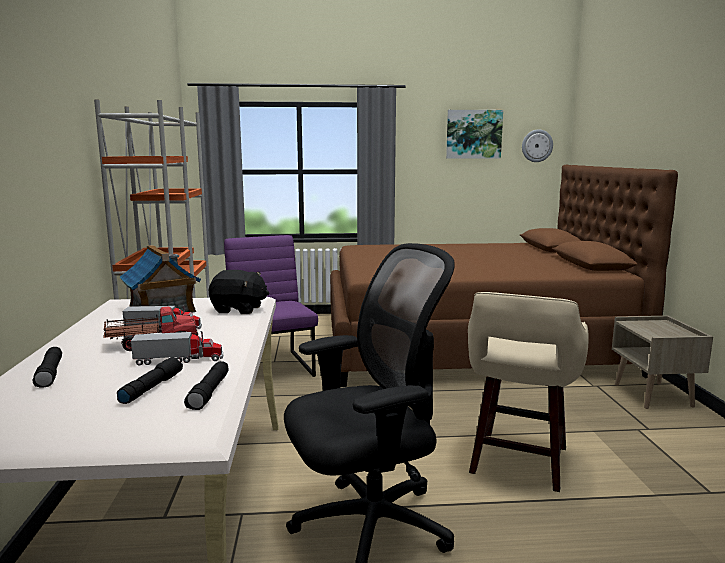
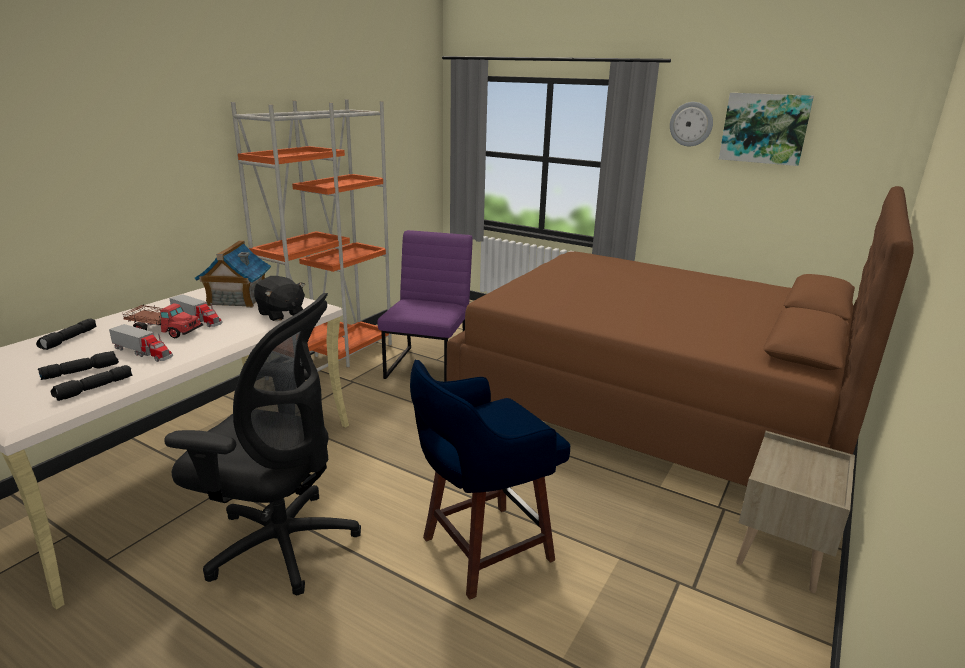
camera: 35 degrees right, 10 degrees up
beige stool [468,292,589,492] -> blue stool [410,360,570,600]
wall clock [522,129,553,162] -> wall clock moved to [670,102,713,146]

